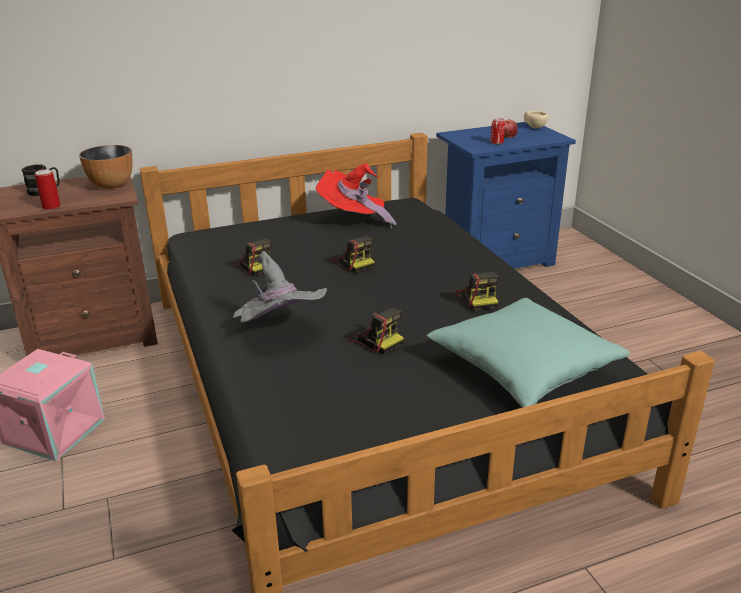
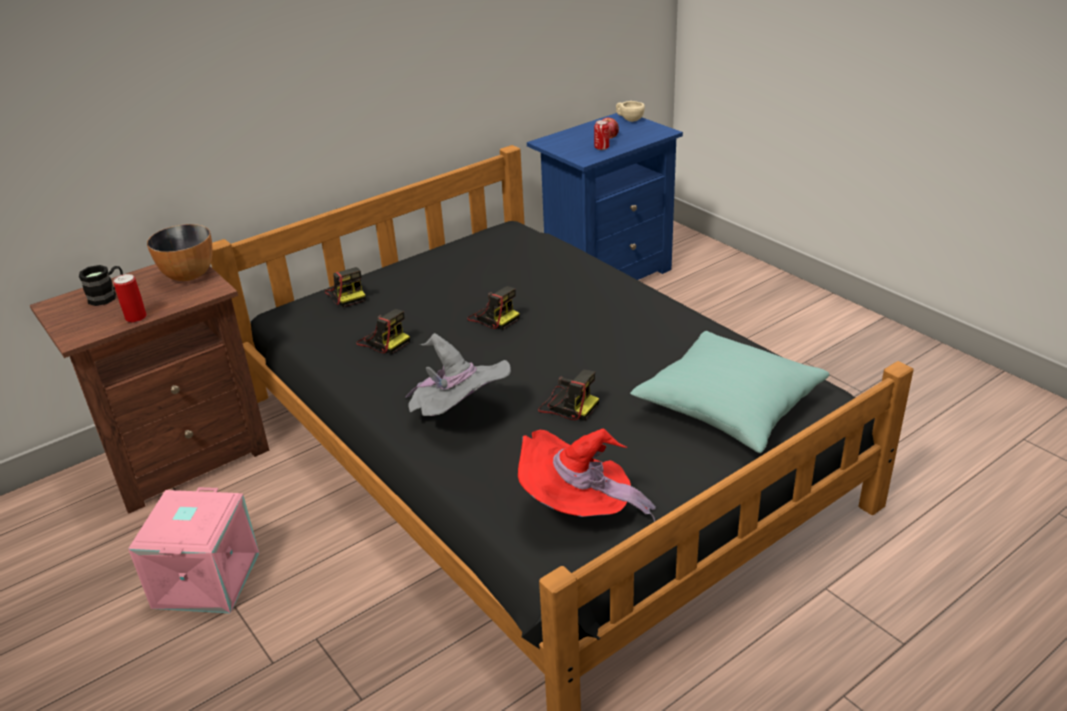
camera: 15 degrees left, 5 degrees up
red hat [316,163,397,229] -> red hat moved to [518,429,656,522]
camera [455,272,499,311] -> camera moved to [325,267,366,307]

